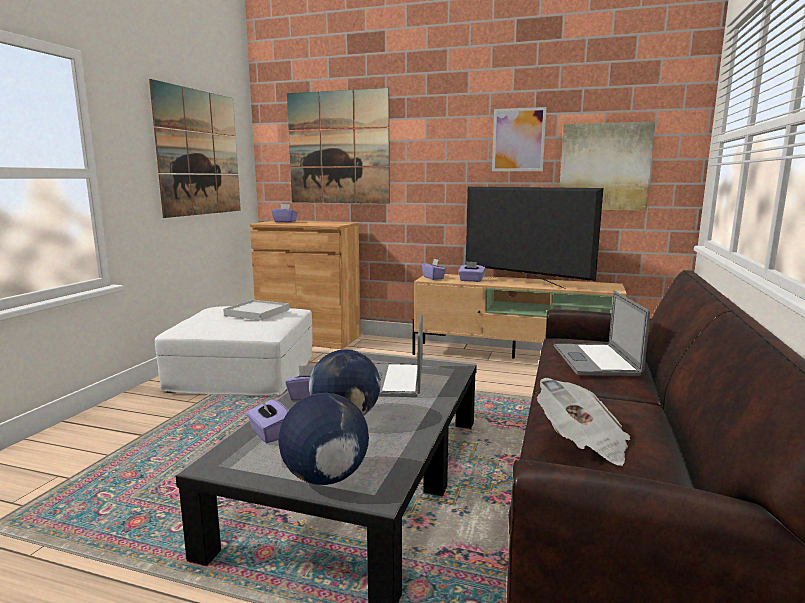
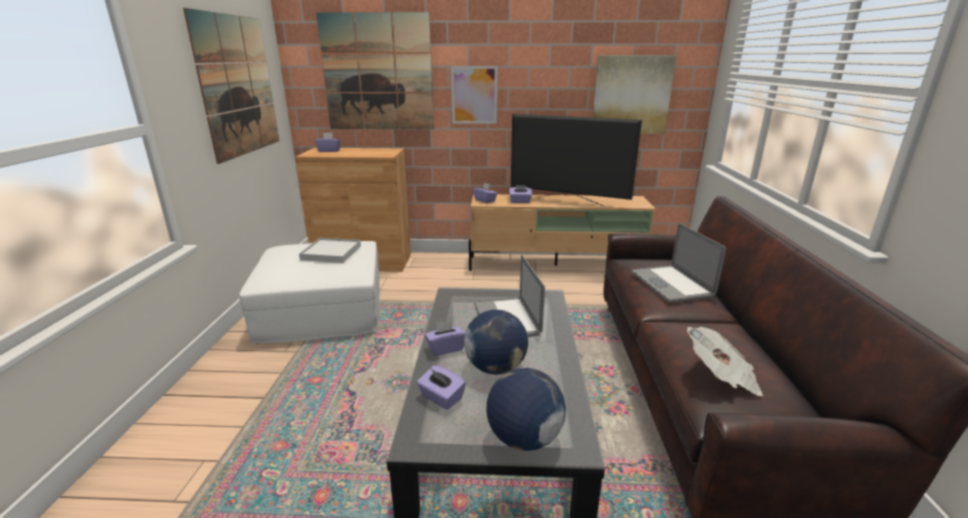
camera: 15 degrees left, 10 degrees up
picture [492,107,547,171] -> picture moved to [451,66,497,124]

